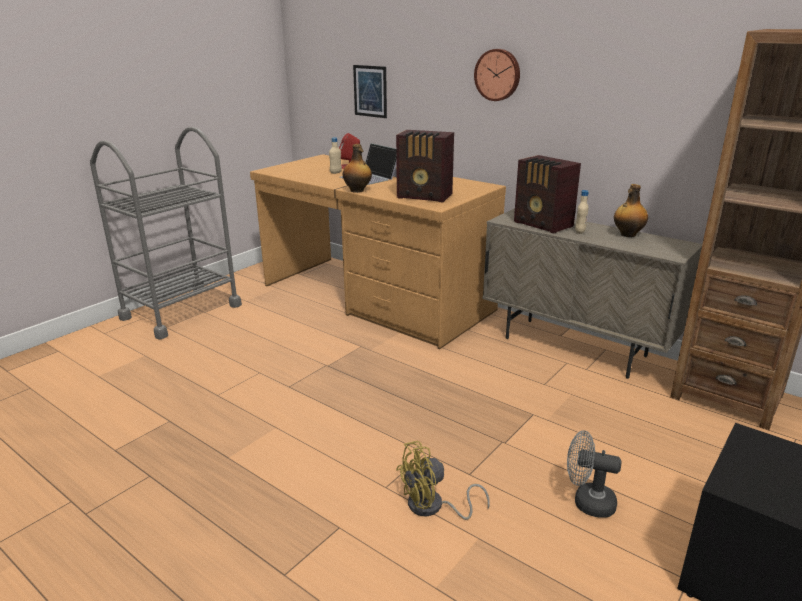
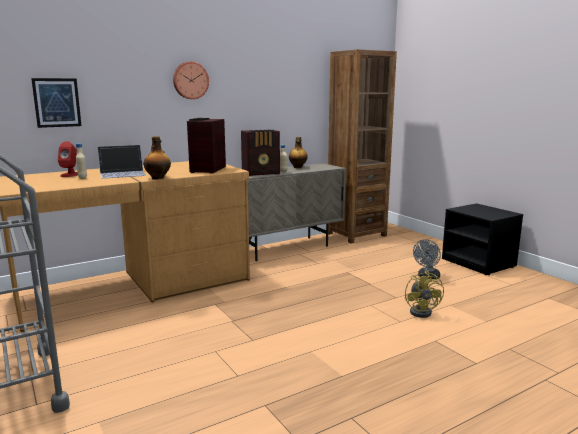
camera: 70 degrees left, 10 degrees down
radio [396,130,454,203] -> radio turned 150 degrees clockwise [187,118,226,174]

